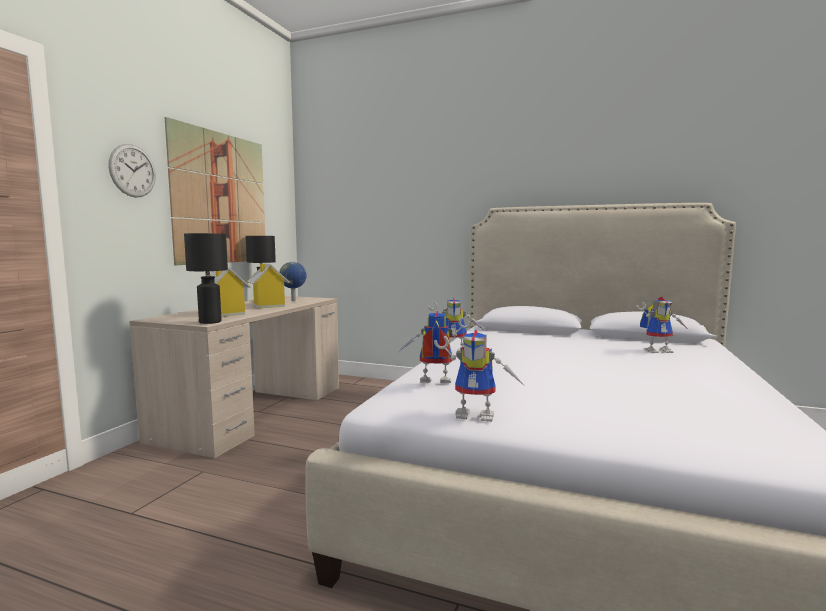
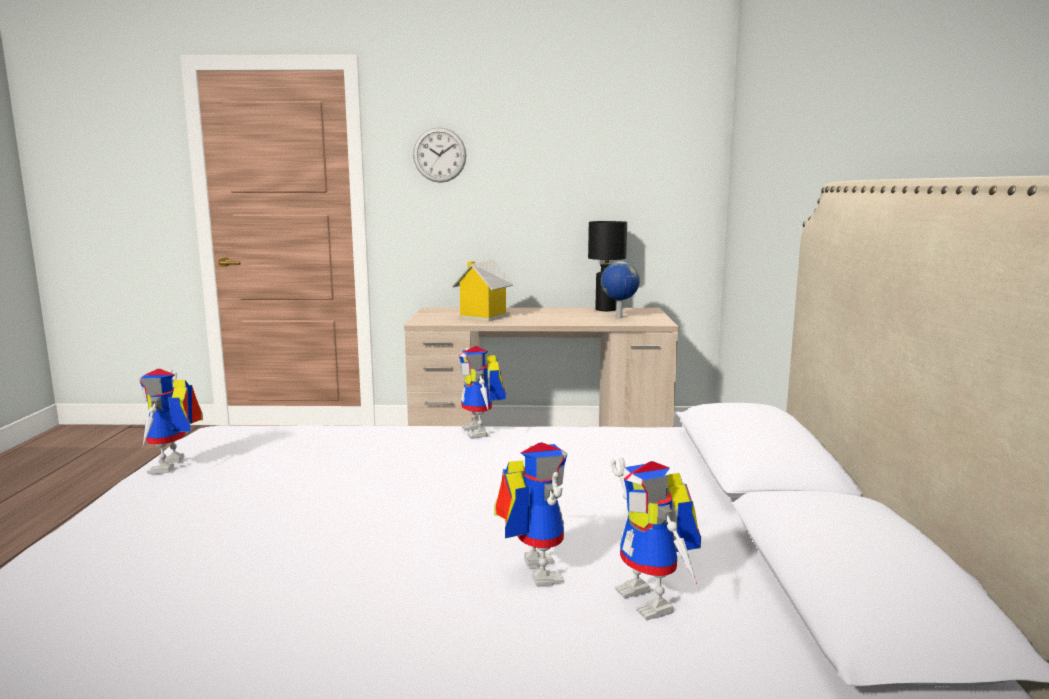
camera: 70 degrees right, 5 degrees up
picture [165,117,265,265] -> none
black table lamp [184,233,228,324] -> none
toy house [247,263,290,308] -> none
toy robot [397,311,471,384] -> toy robot moved to [494,443,567,586]

